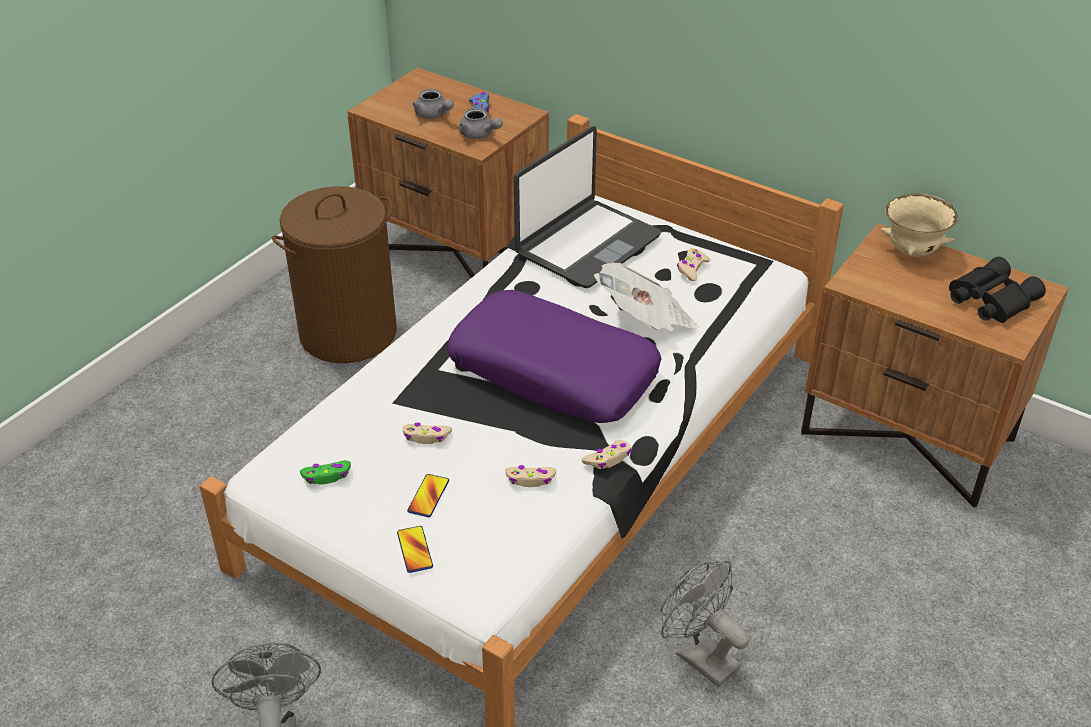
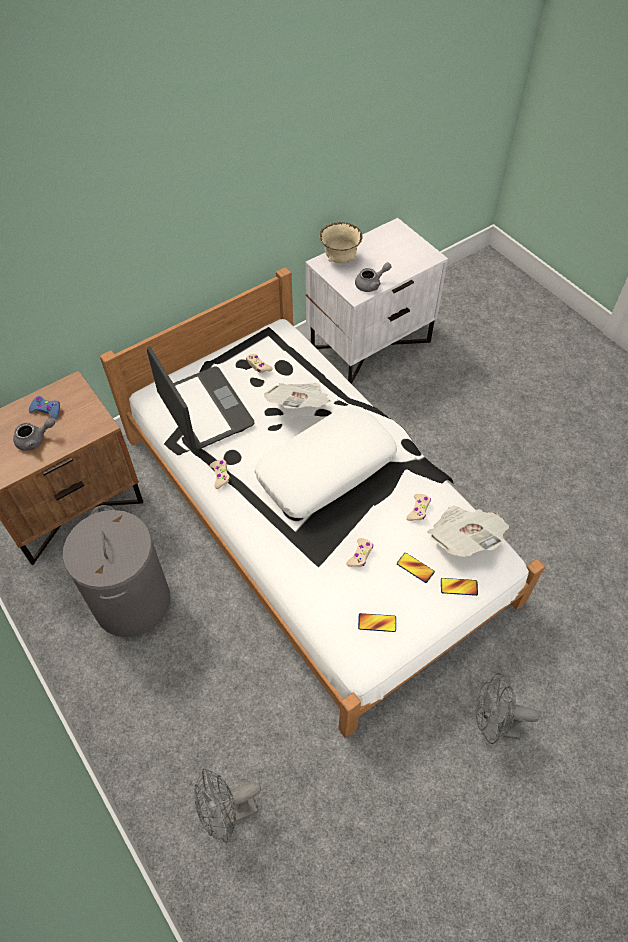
camera: 70 degrees left, 15 degrees up
brown laundry basket [272,186,397,363] -> grey laundry basket [62,505,170,637]
green game controller [300,460,351,485] -> phone [358,613,396,632]
purple pillow [447,290,661,423] -> white pillow [254,405,397,518]
grey teapot [459,108,503,139] -> grey teapot moved to [355,262,391,292]
beige game controller [581,440,632,469] -> beige game controller moved to [210,459,230,489]
grey fan [660,561,750,687] -> grey fan moved to [194,768,261,843]
brown nightstand [801,223,1068,507] -> white nightstand [305,218,448,384]
black binoculars [949,257,1046,323] -> none
none -> newspaper [427,506,509,557]

